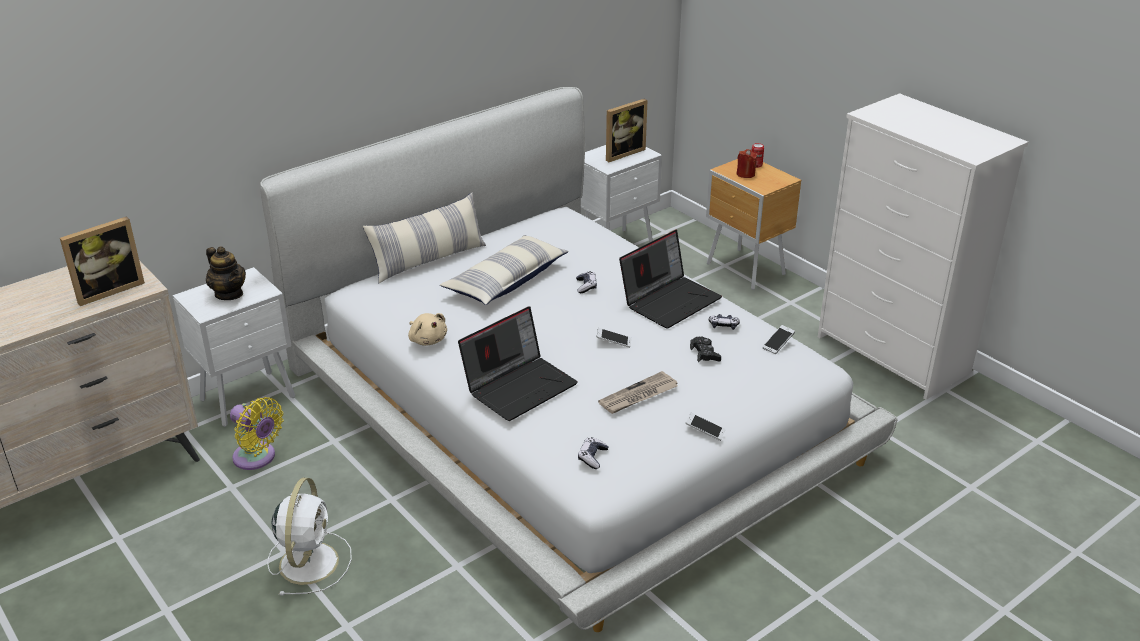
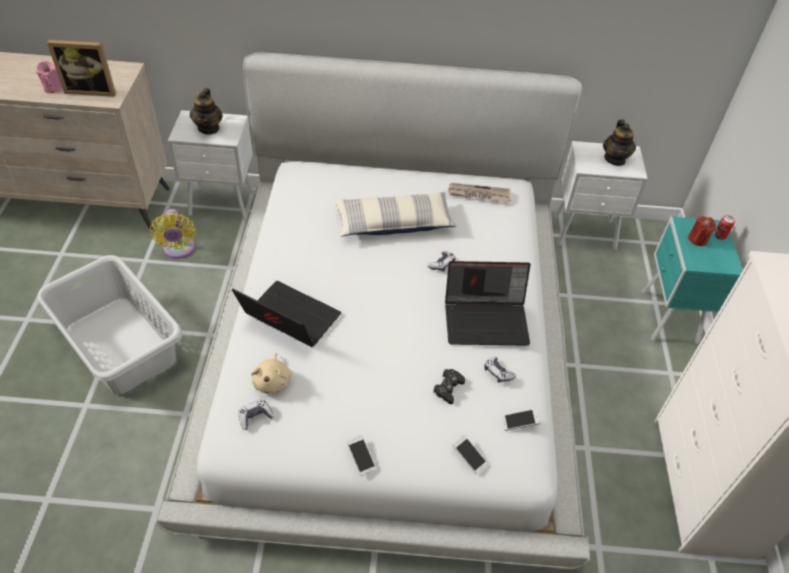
camera: 40 degrees right, 15 degrees up
white fan [267,478,352,595] -> grey laundry basket [38,255,183,395]
pillow [363,193,486,283] -> none
beige plush toy [408,313,447,346] -> beige plush toy moved to [251,353,291,394]
laptop [458,306,578,421] -> laptop turned 150 degrees counterclockwise [232,281,341,347]
phone [597,328,631,348] -> phone moved to [452,435,488,474]
newspaper [598,371,678,414] -> newspaper moved to [448,183,511,203]
picture frame [606,99,648,162] -> teapot [603,119,636,166]
brown nightstand [706,159,801,290] -> turquoise nightstand [641,216,743,344]
none -> pink candle [36,61,63,93]

